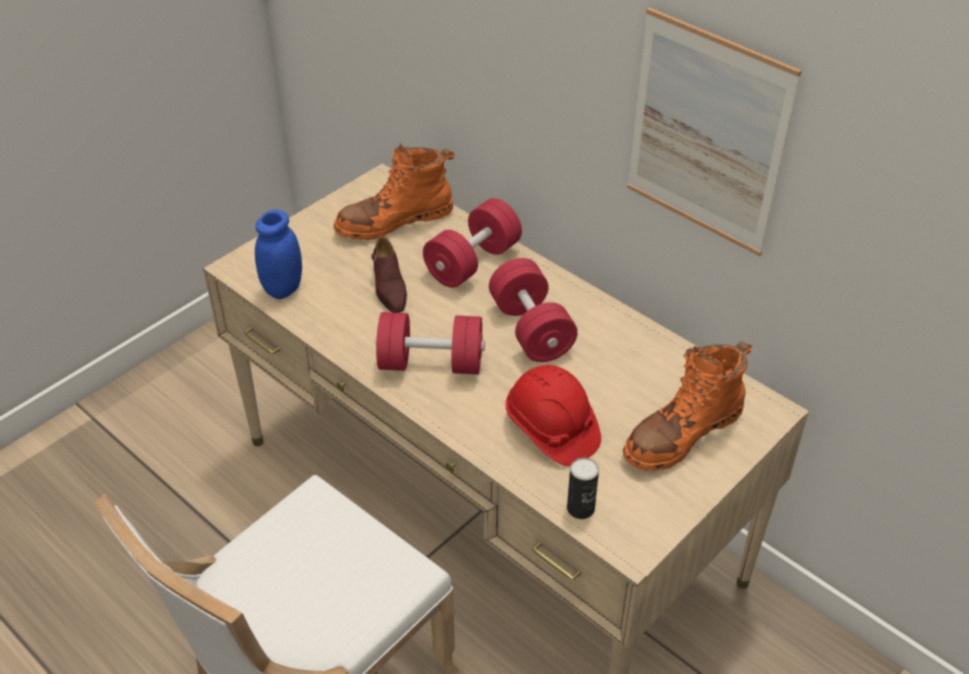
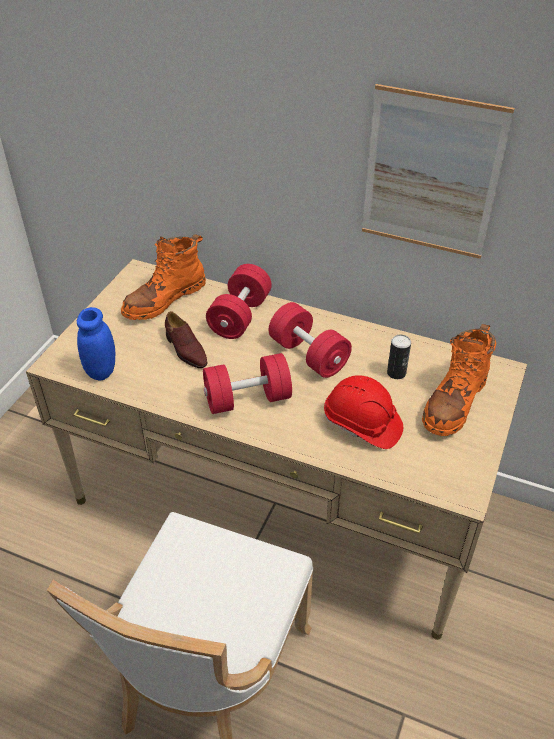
camera: 20 degrees left, 0 degrees up
can [567,457,599,519] -> can moved to [387,335,411,379]

